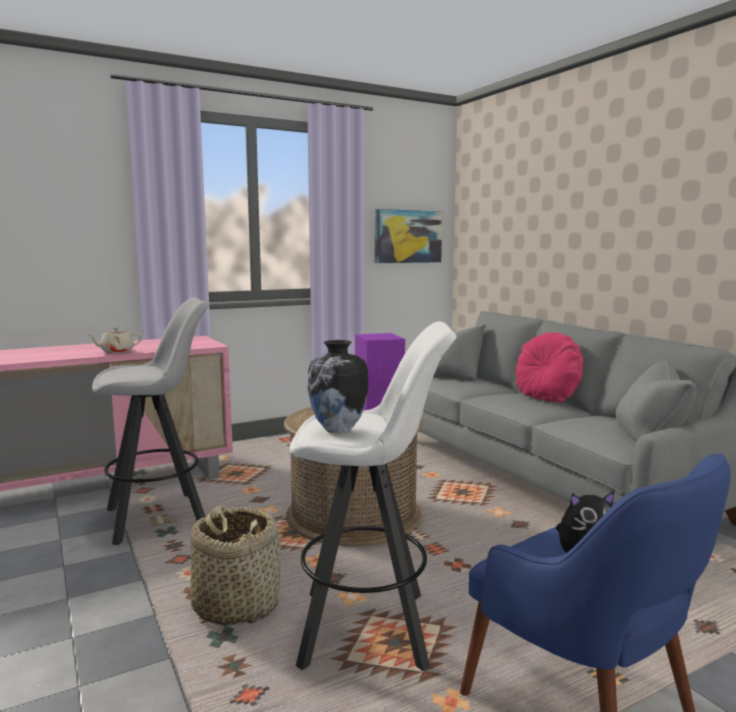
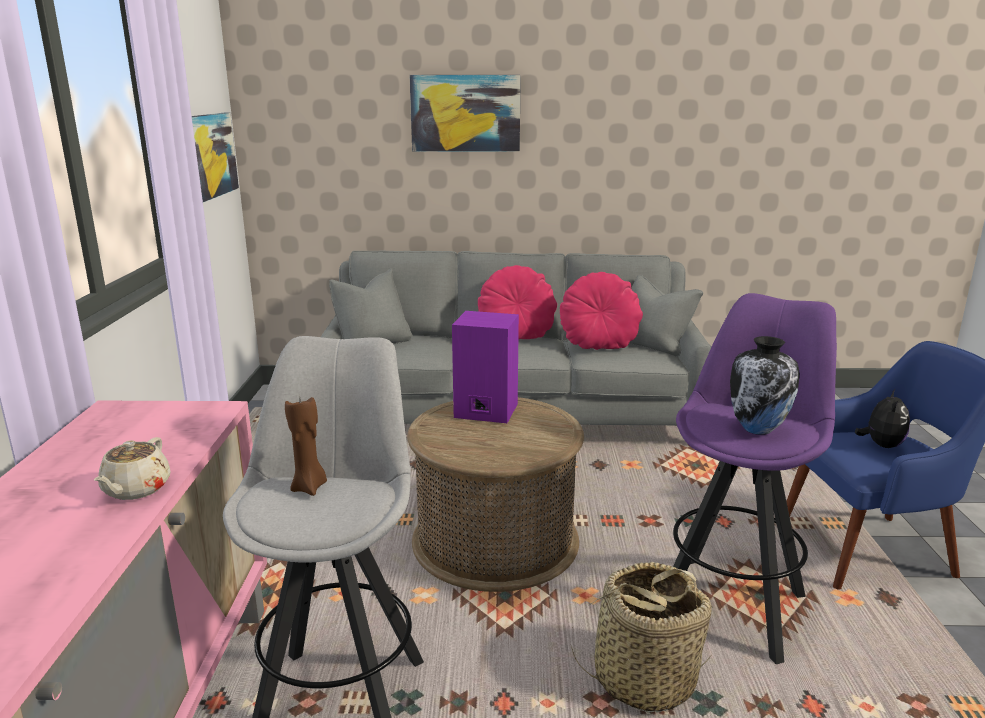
camera: 60 degrees left, 10 degrees up
white stool [289,322,457,671] -> purple stool [673,293,837,664]
none -> brown candle [285,397,327,496]
none -> picture [409,75,521,152]
none -> pink pillow [560,272,643,350]

